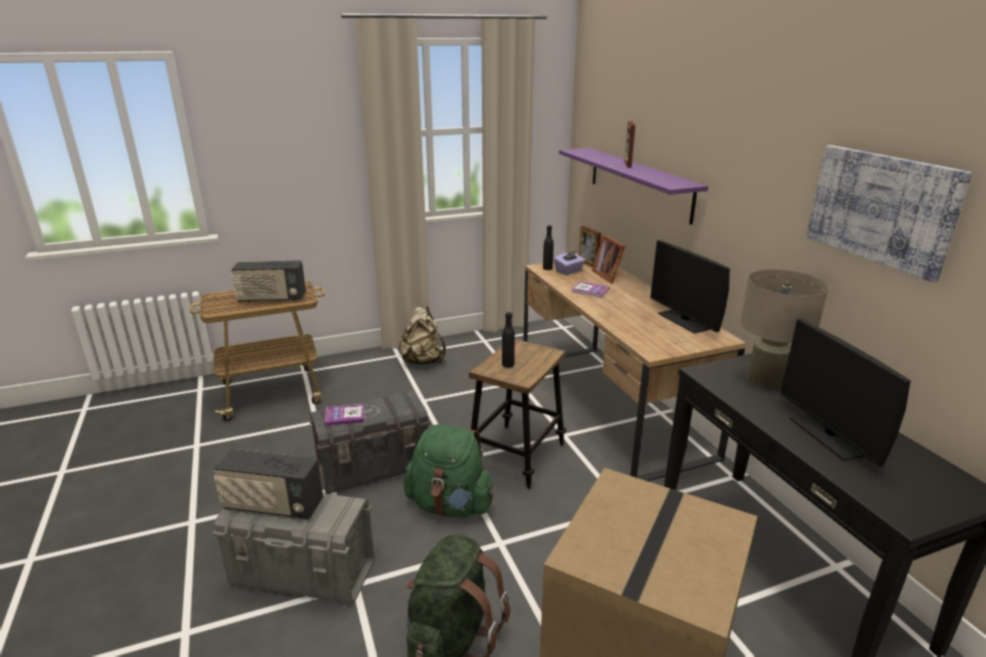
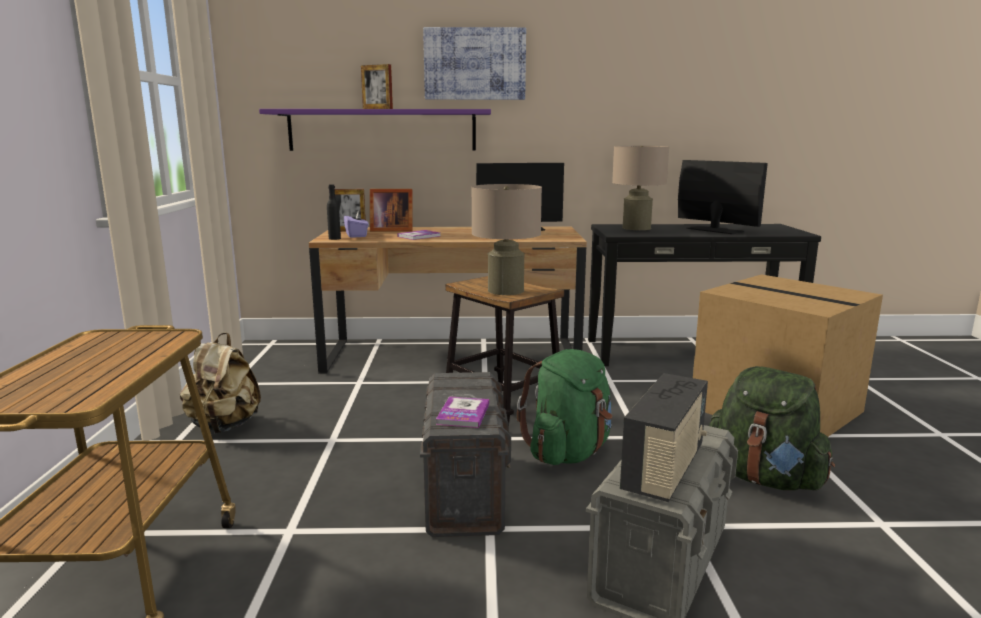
camera: 70 degrees left, 10 degrees down
radio [231,260,306,303] -> none
black bottle [502,312,515,368] -> beige table lamp [471,184,542,295]
monitor [780,319,911,467] -> monitor turned 135 degrees counterclockwise [678,160,768,234]
picture [806,145,973,282] -> picture moved to [423,27,526,100]

